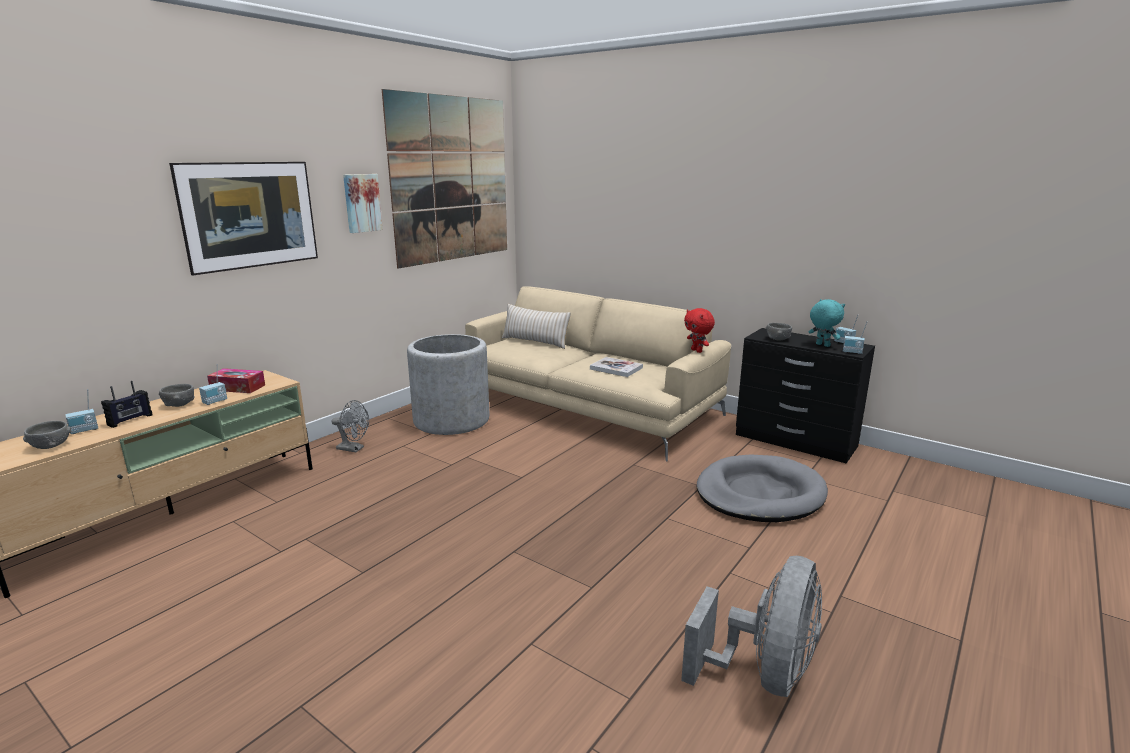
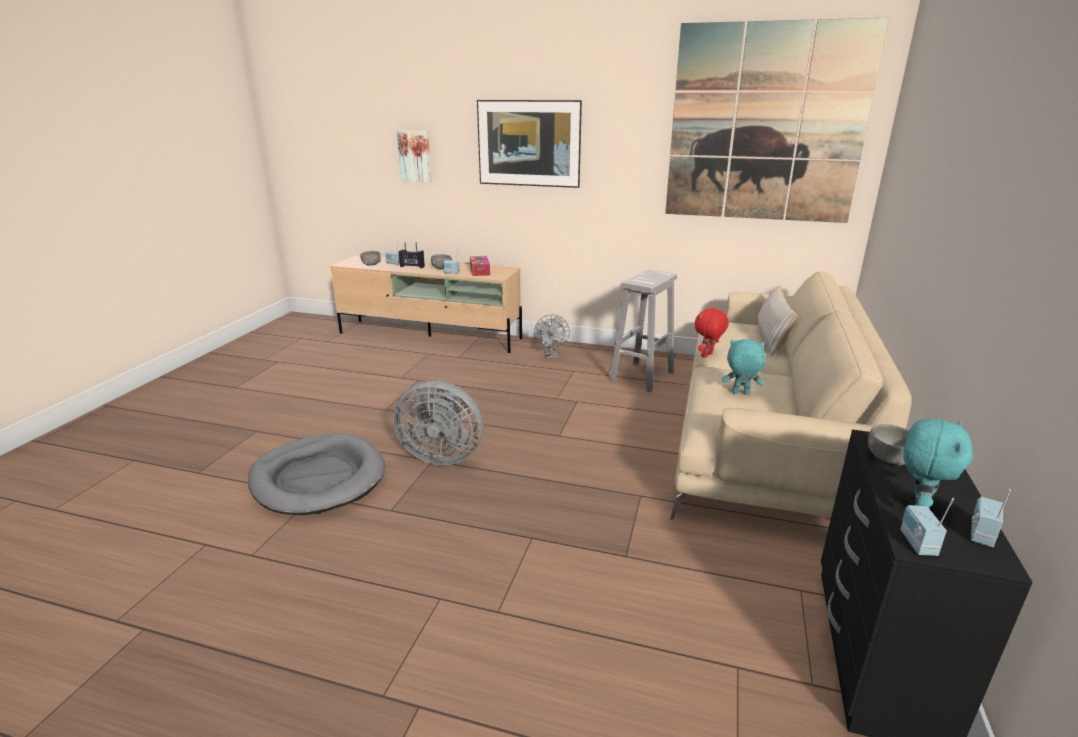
camera: 70 degrees right, 5 degrees up
picture [343,174,383,233] -> picture moved to [397,130,432,182]
grey planter [407,334,489,435] -> white stool [610,269,677,392]
book [590,357,643,377] -> turquoise plush toy [722,339,766,395]
grey fan [681,556,822,697] -> grey fan moved to [393,381,483,465]
red plush toy [684,308,715,353] -> red plush toy moved to [695,307,729,358]
grey dog bed [697,455,828,522] -> grey dog bed moved to [248,433,386,515]

